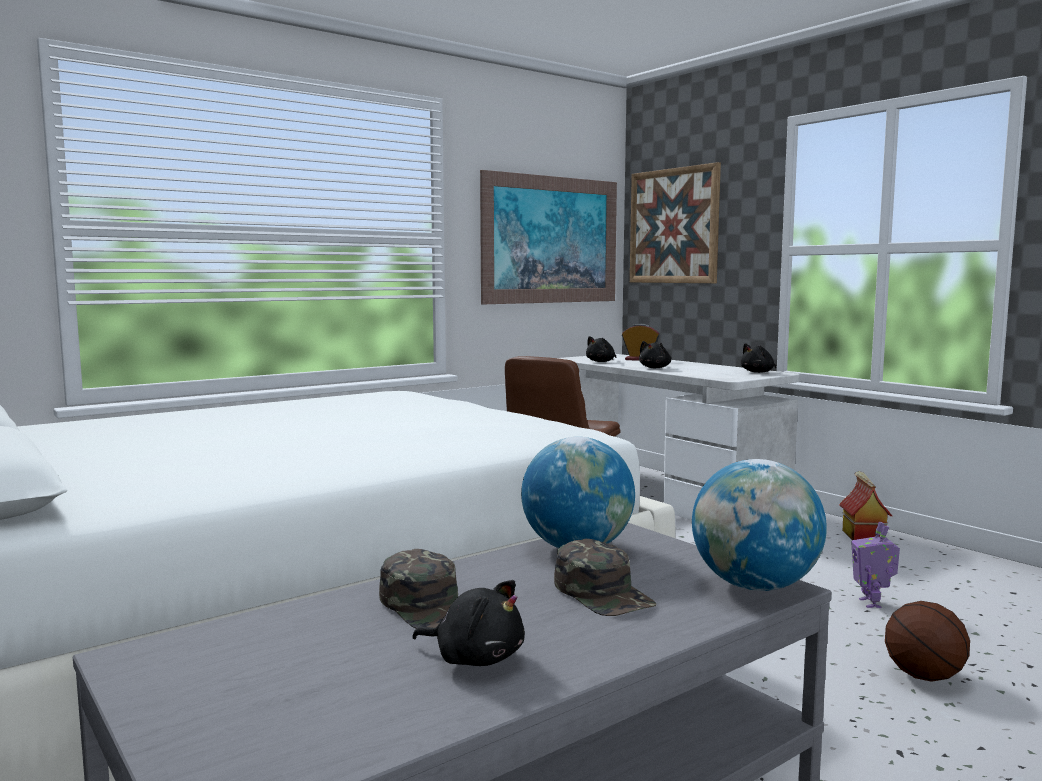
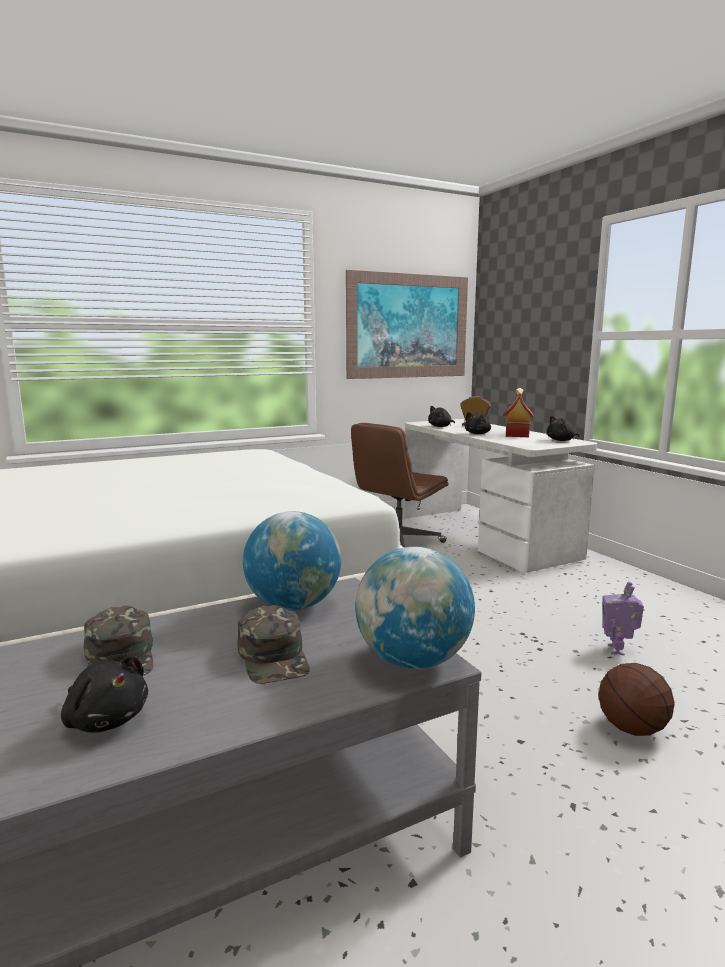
camera: 10 degrees right, 5 degrees up
picture [630,162,721,283] -> none
toy house [839,471,892,540] -> toy house moved to [503,388,534,437]

